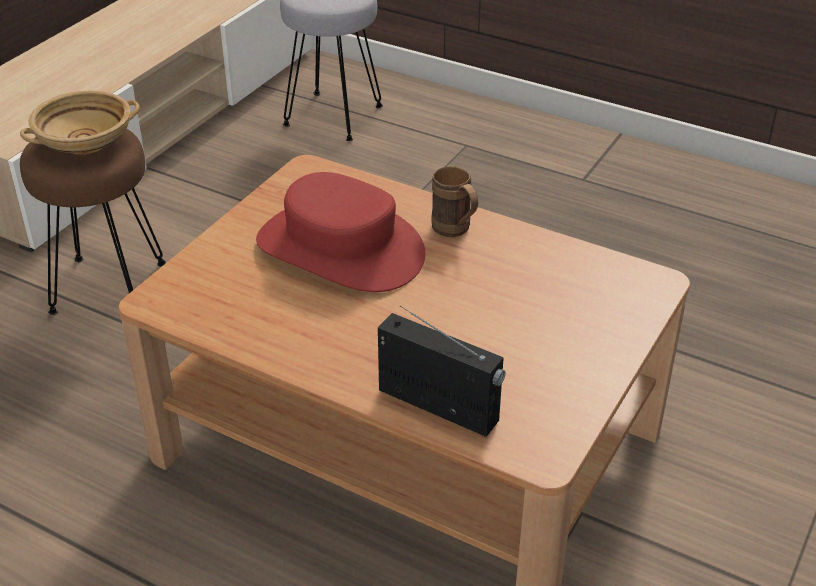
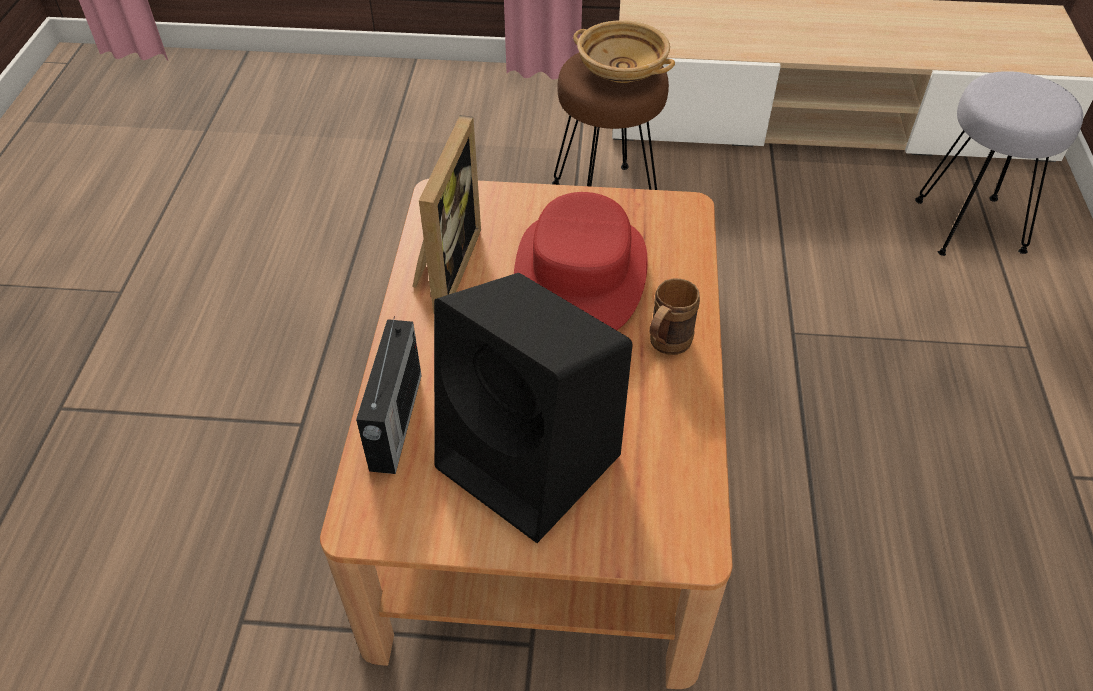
camera: 65 degrees right, 10 degrees up
none -> picture frame [412,115,481,314]
none -> black speaker [434,273,633,543]

